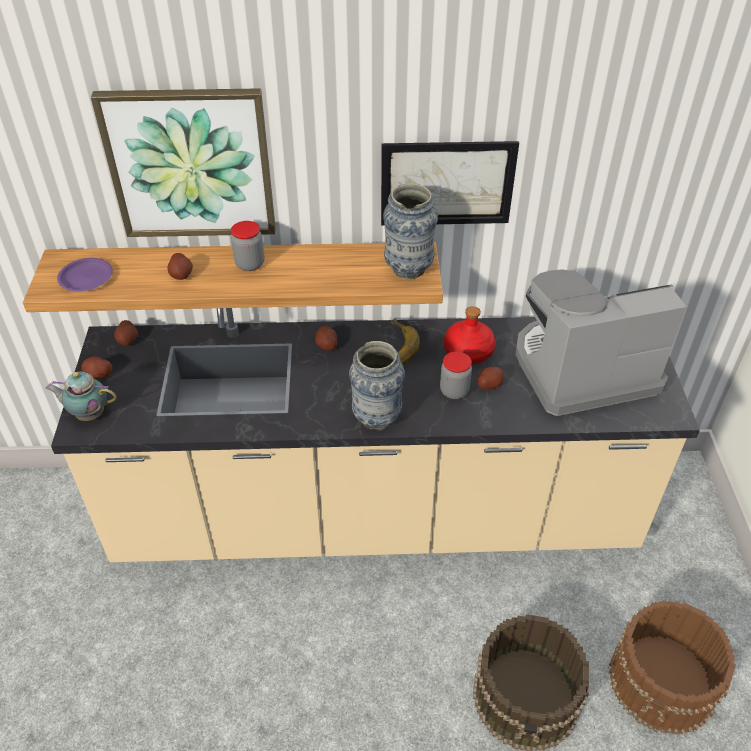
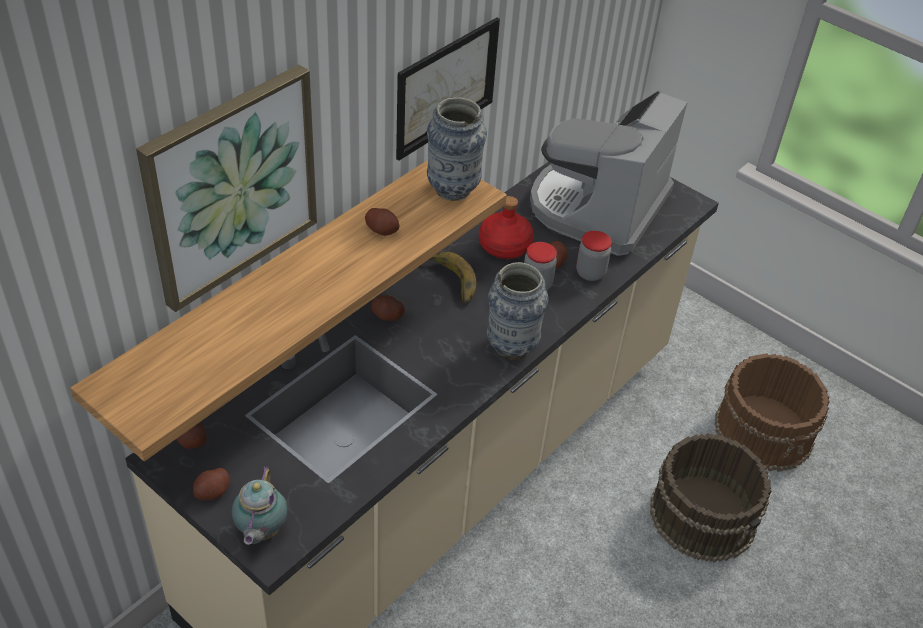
camera: 50 degrees left, 0 degrees up
teapot [46,372,117,421] -> teapot turned 45 degrees counterclockwise [232,466,288,545]
purple plate [57,258,113,291] -> none
potato [167,253,193,280] -> potato moved to [365,208,400,236]
jar [231,221,264,271] -> jar moved to [576,231,612,281]

